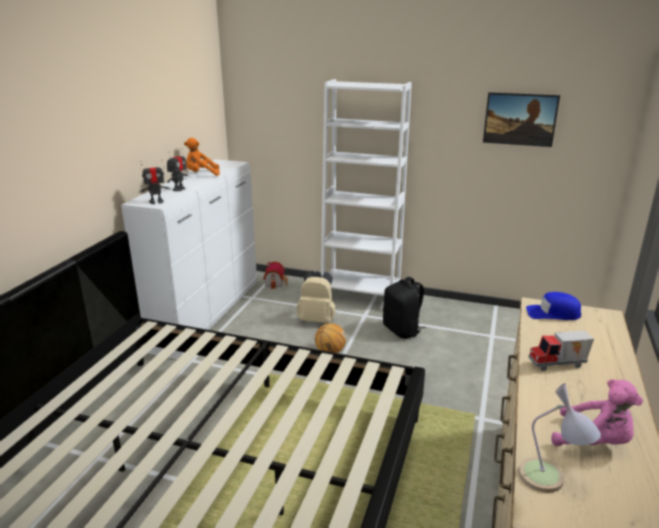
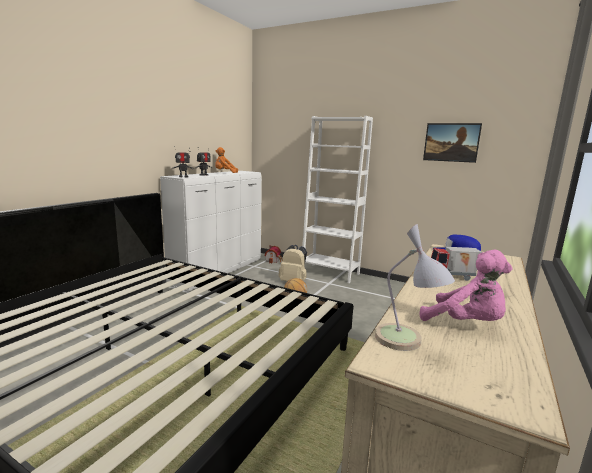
camera: 10 degrees right, 10 degrees down
black backpack [383,277,426,339] -> none

